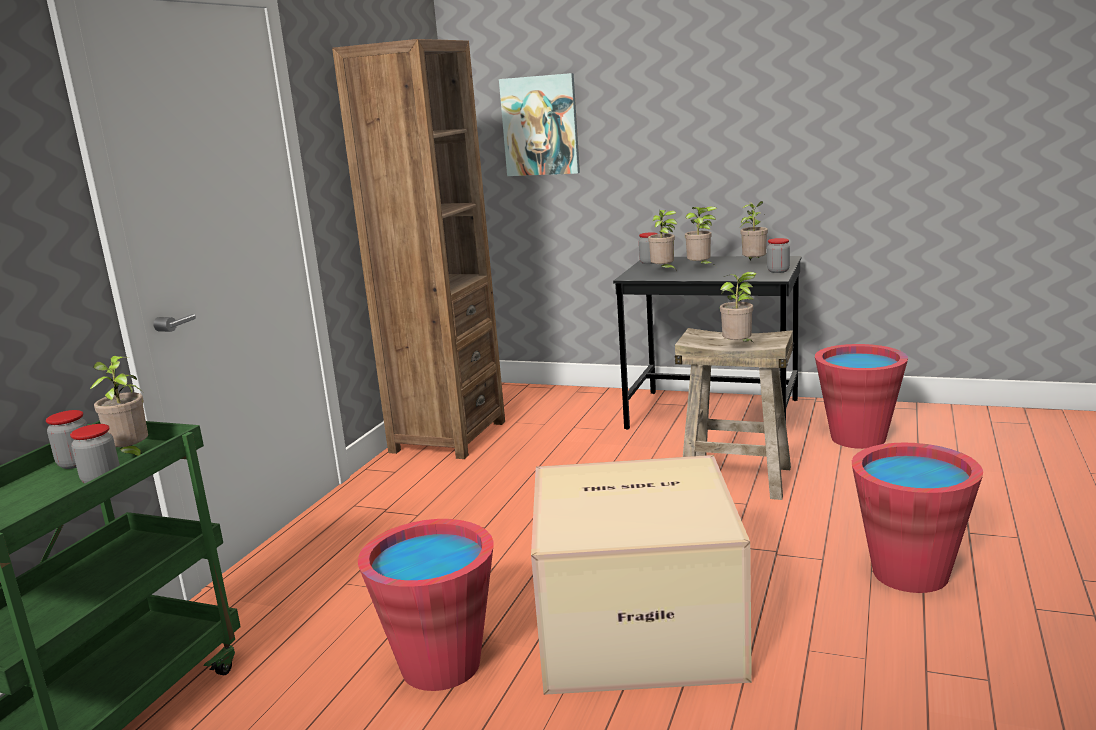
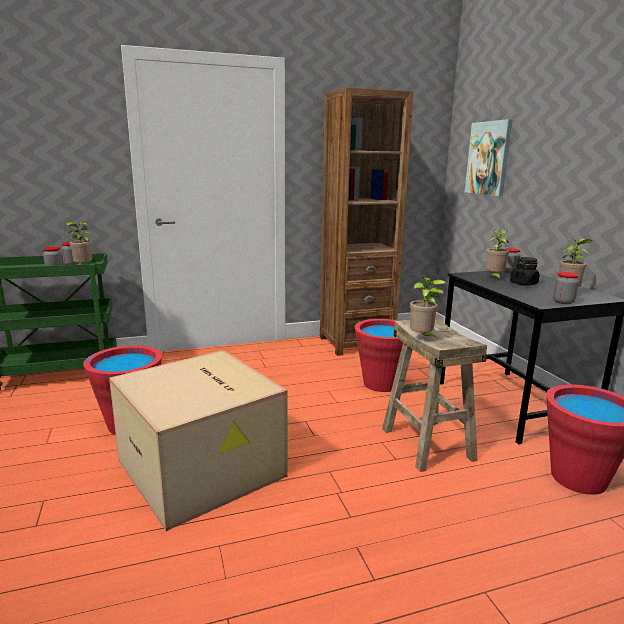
camera: 50 degrees right, 0 degrees up
potted plant [685,206,718,264] -> black jar [510,257,540,286]
red bucket [852,442,983,593] -> red bucket moved to [355,319,403,392]

